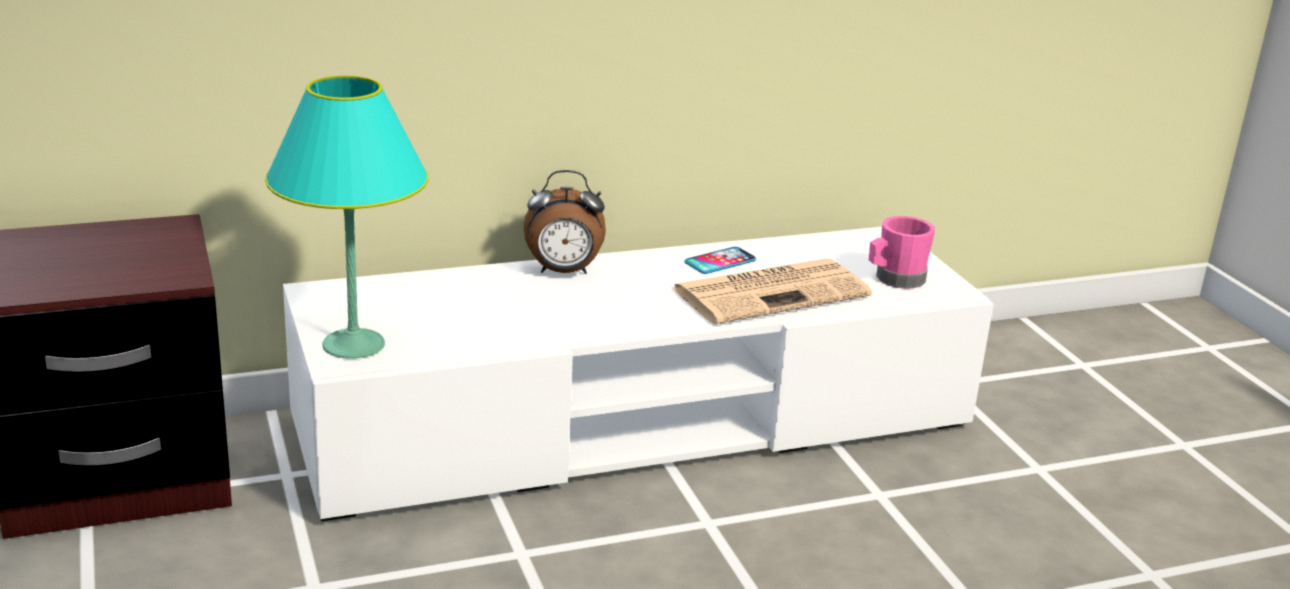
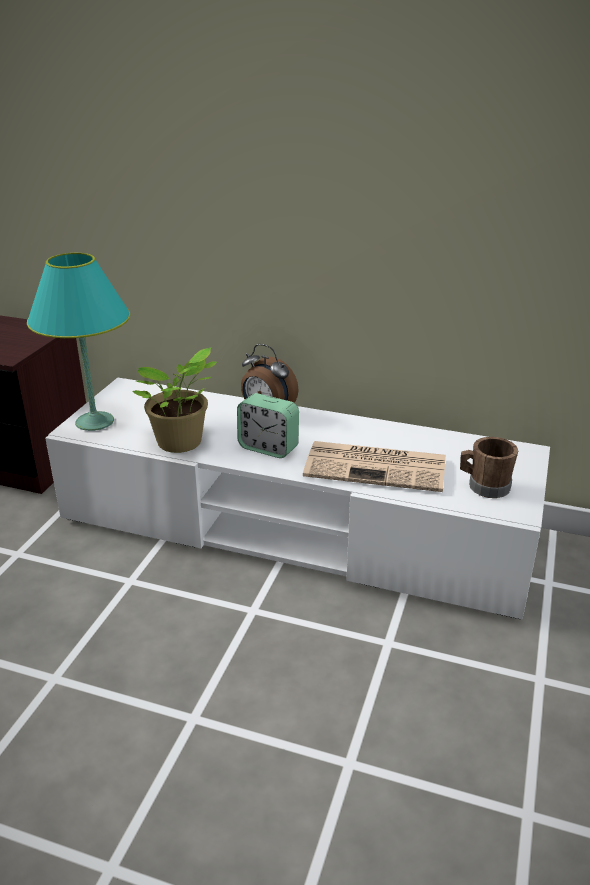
camera: 40 degrees right, 5 degrees up
phone [685,247,756,274] -> none
pink mug [869,216,935,289] -> brown mug [460,437,518,498]
none -> potted plant [132,348,217,453]
none -> alarm clock [237,393,299,458]

